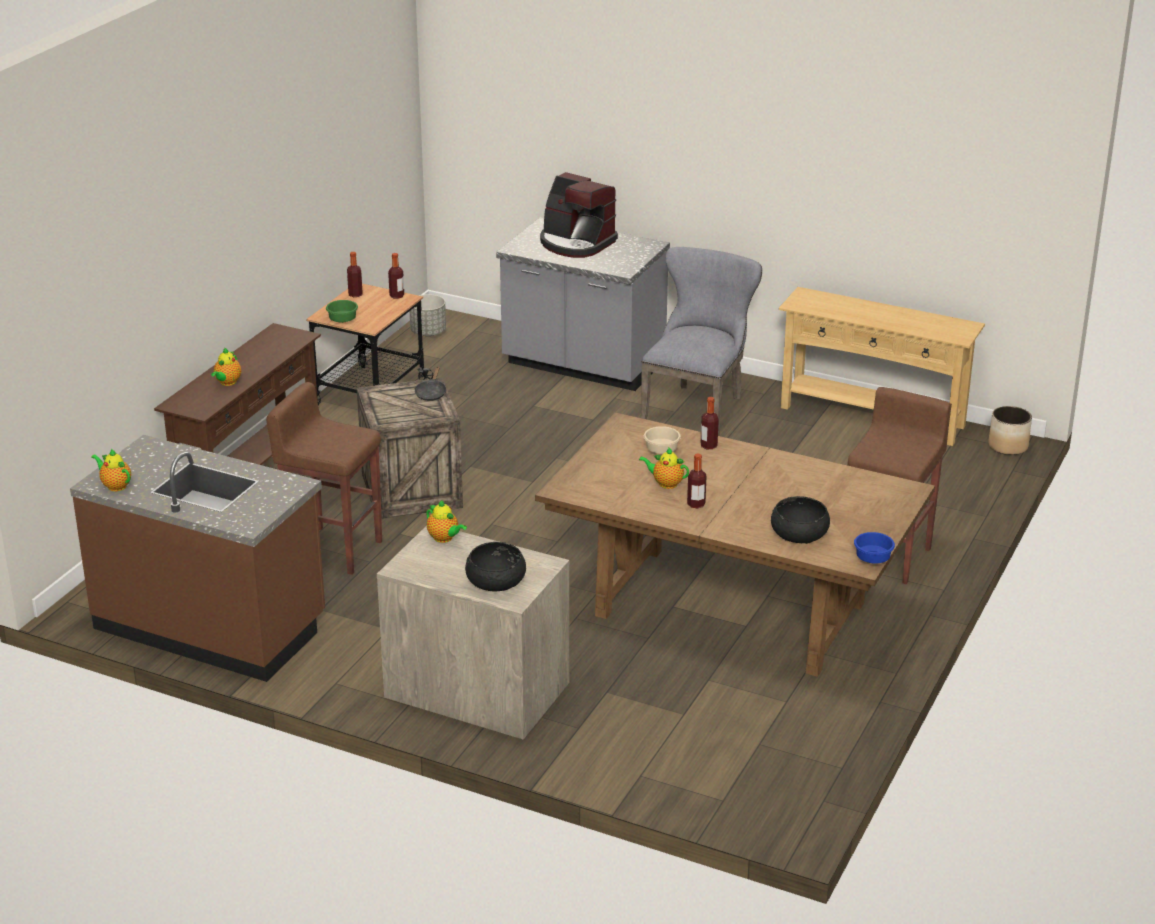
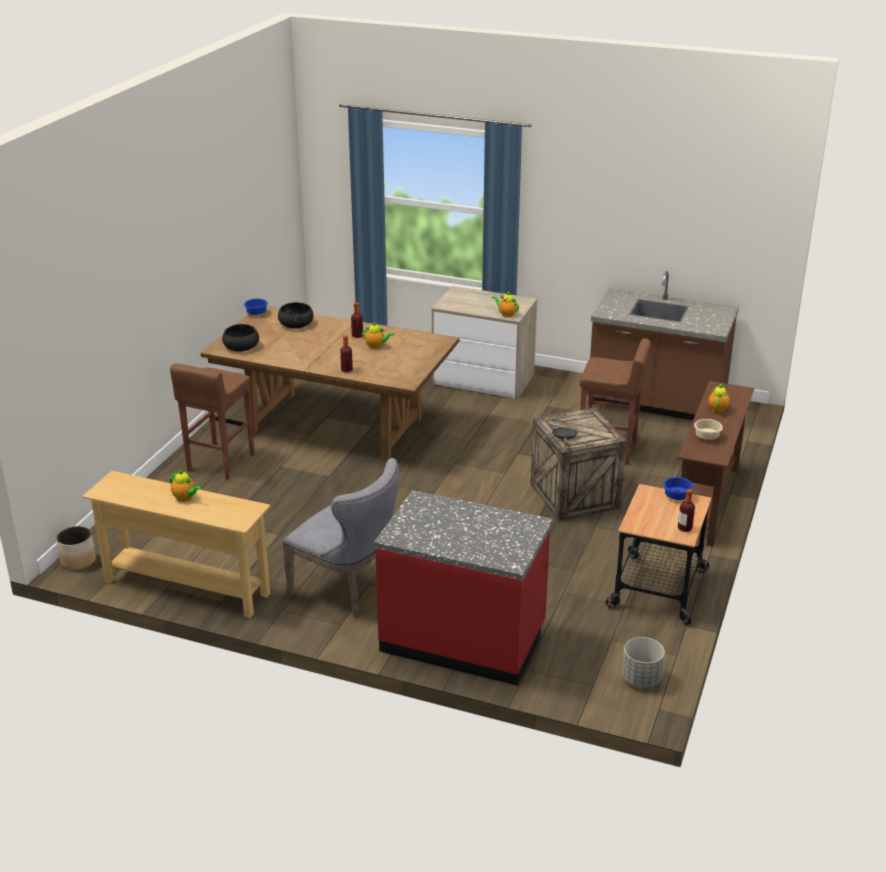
camera: 175 degrees right, 0 degrees up
teapot [91,448,131,492] -> teapot moved to [170,470,202,502]
green bowl [326,300,358,323] -> blue bowl [663,477,693,500]
bottle [388,253,404,299] -> none
black bowl [465,542,526,591] -> black bowl moved to [222,324,259,352]
grey counter [496,217,670,391] -> red counter [374,490,553,686]
coffee machine [540,172,618,258] -> none
grey chair [641,247,762,436] -> grey chair turned 75 degrees counterclockwise [283,458,399,618]
beige bowl [644,426,681,454] -> beige bowl moved to [694,419,723,440]

